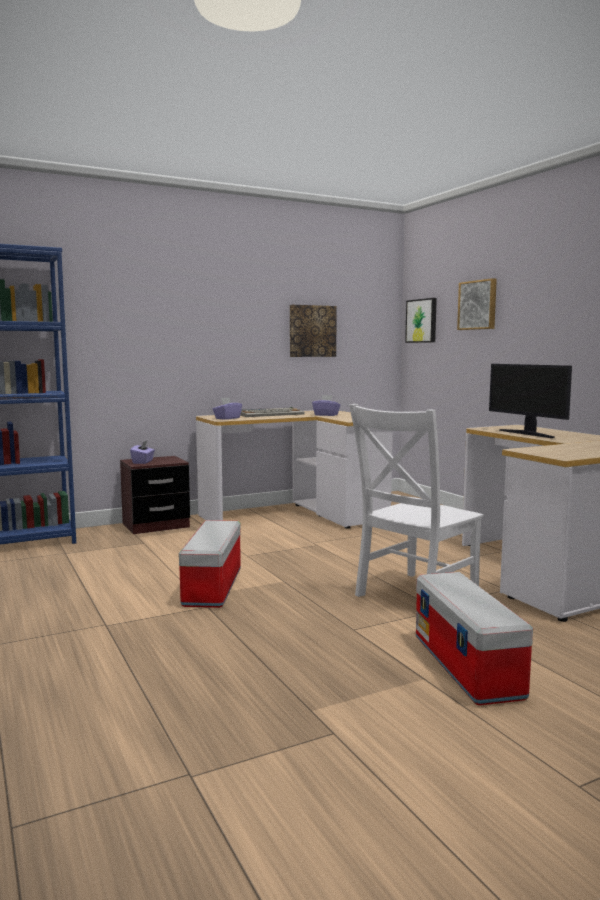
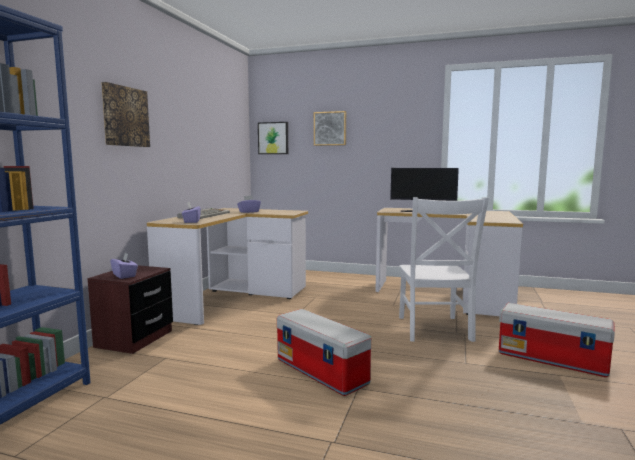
camera: 45 degrees left, 0 degrees up
picture [290,305,337,357] -> picture moved to [101,82,150,147]

